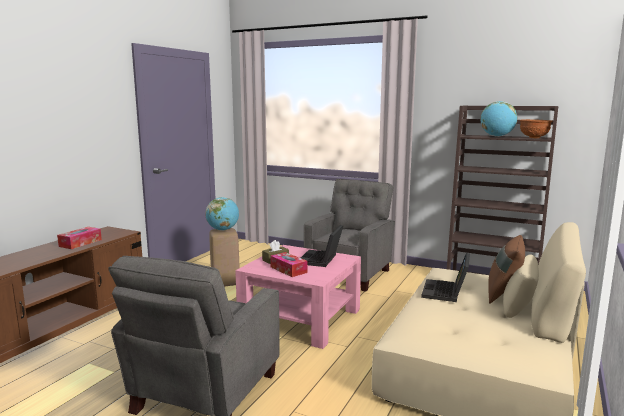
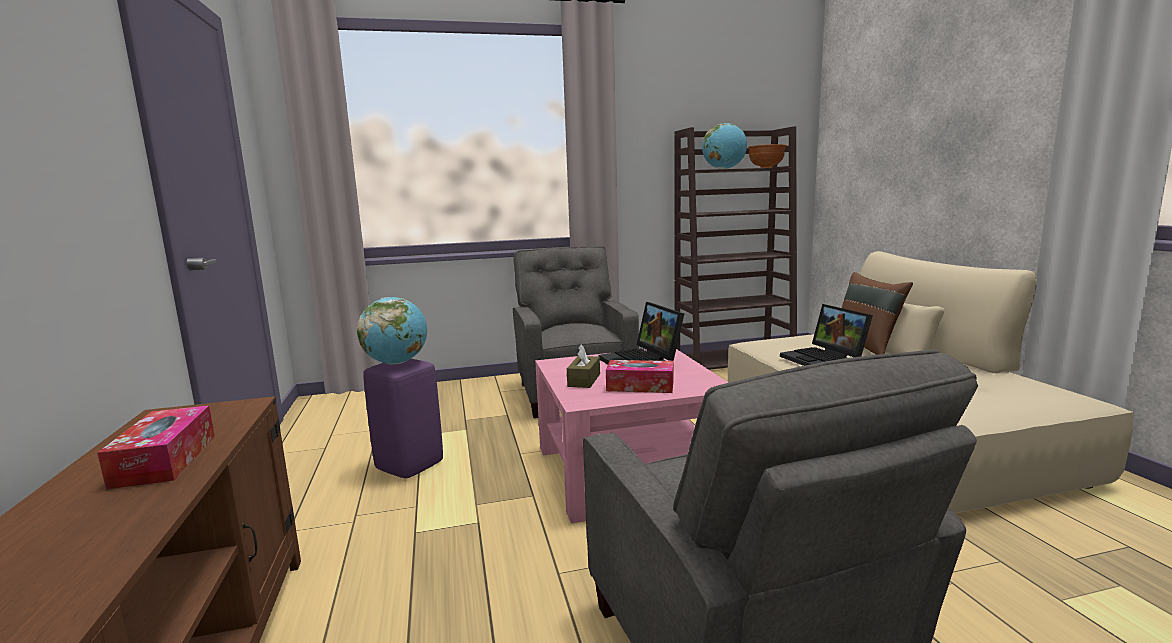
camera: 40 degrees left, 0 degrees up
beige stool [209,228,239,286] -> purple stool [363,359,443,478]

